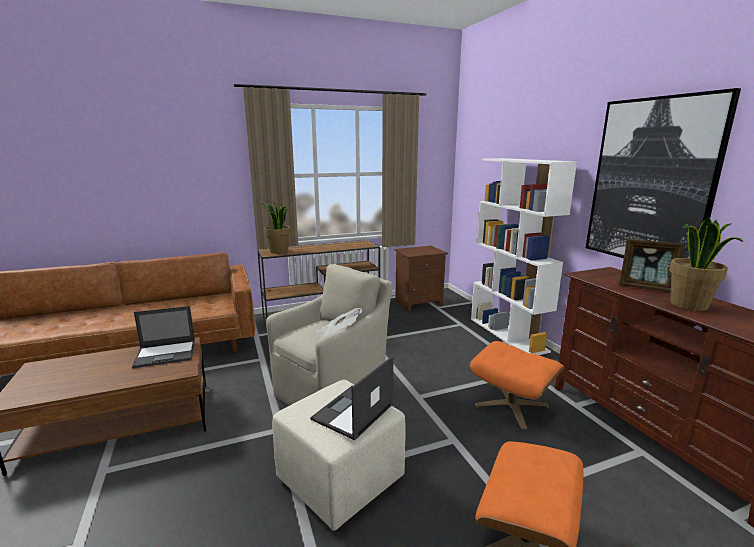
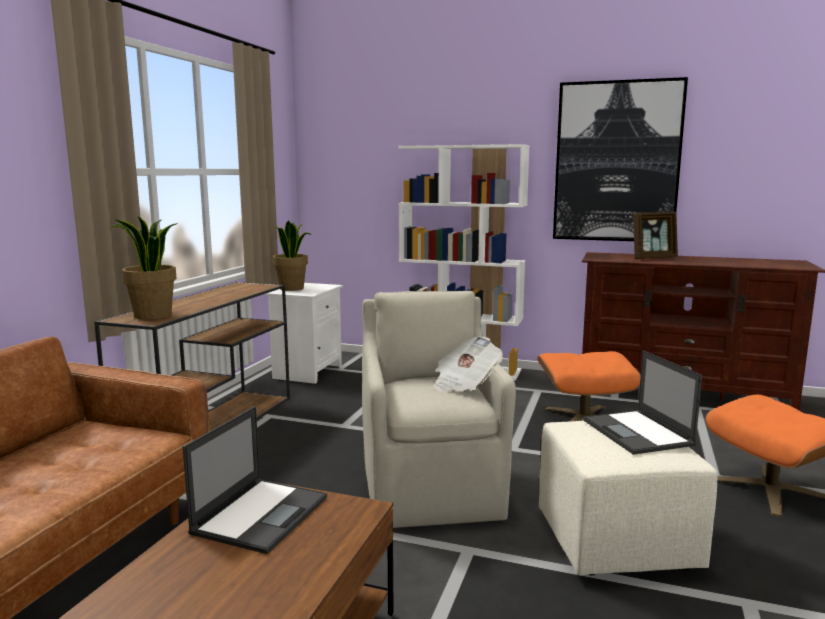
camera: 50 degrees left, 5 degrees down
brown nightstand [394,246,448,311] -> white nightstand [265,283,343,384]
potted plant [669,217,743,311] -> potted plant moved to [273,220,311,291]

